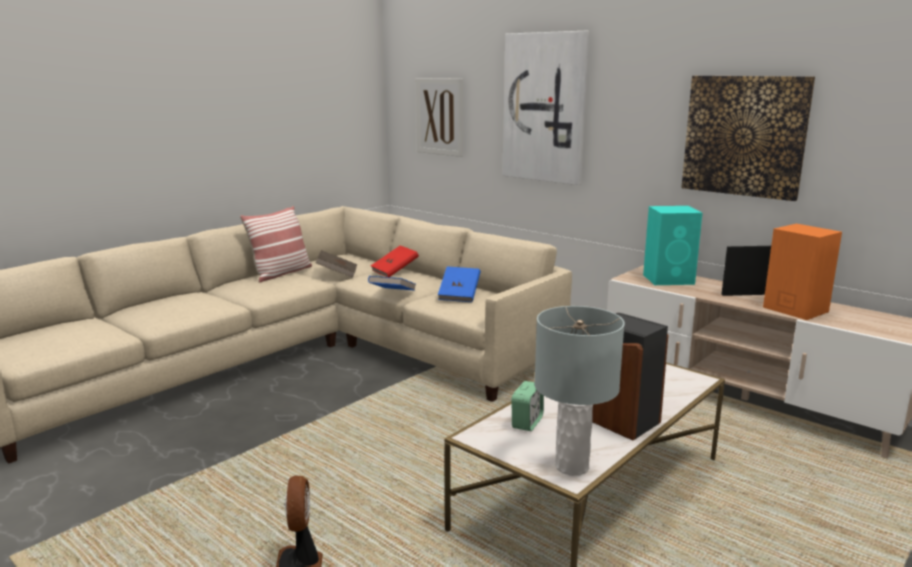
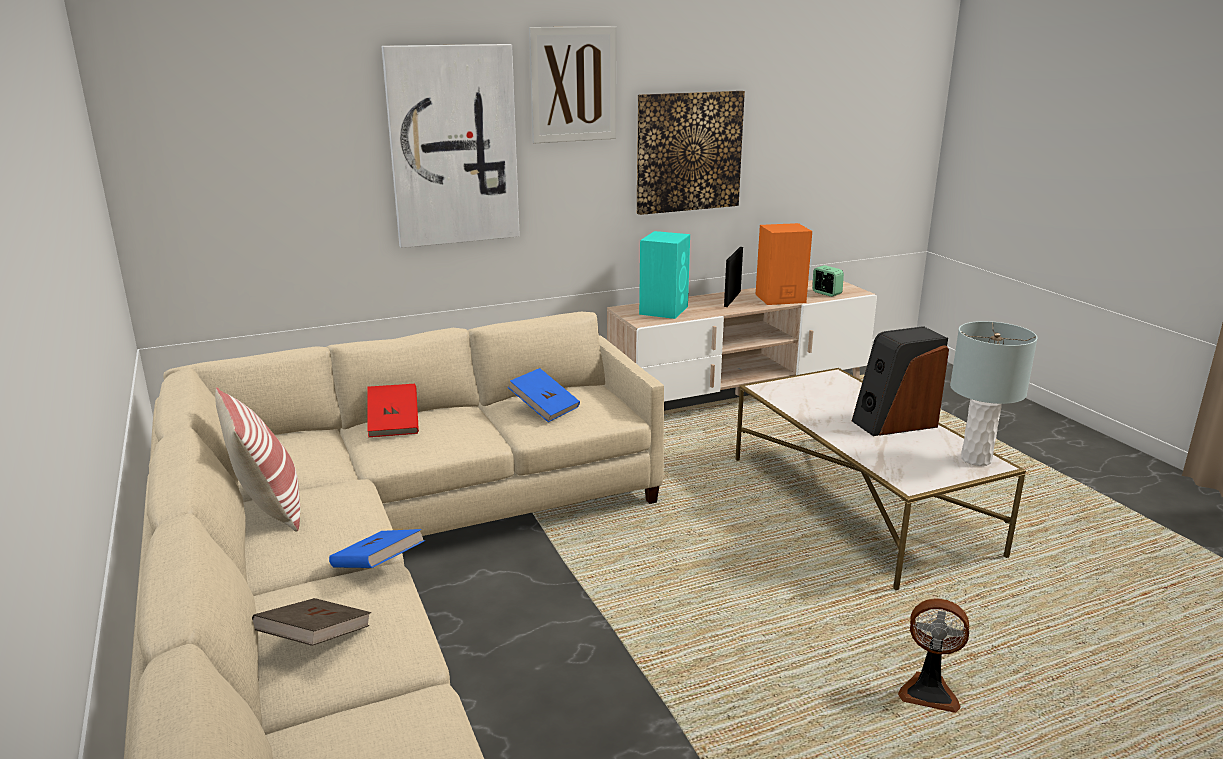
camera: 65 degrees left, 5 degrees up
brown book [315,250,357,278] -> brown book moved to [252,598,371,646]
blue book [368,276,415,291] -> blue book moved to [329,529,425,568]
picture [416,78,463,157] -> picture moved to [529,26,616,143]
alarm clock [512,381,544,431] -> alarm clock moved to [812,265,844,297]

